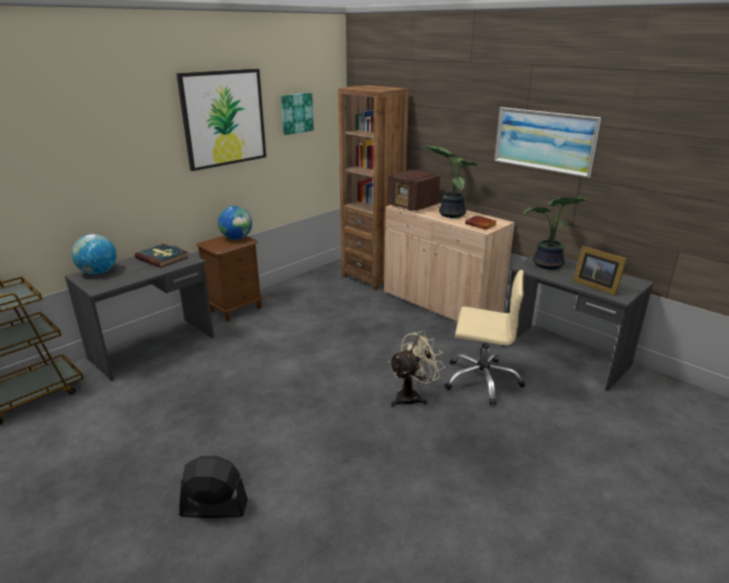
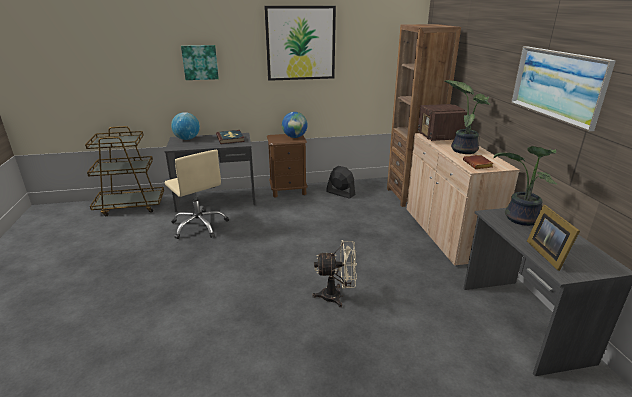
camera: 35 degrees right, 0 degrees up
black fan [179,456,248,518] -> black fan moved to [326,166,355,199]
picture [281,93,314,135] -> picture moved to [181,45,219,80]
beige office chair [444,270,525,405] -> beige office chair moved to [164,150,229,239]

